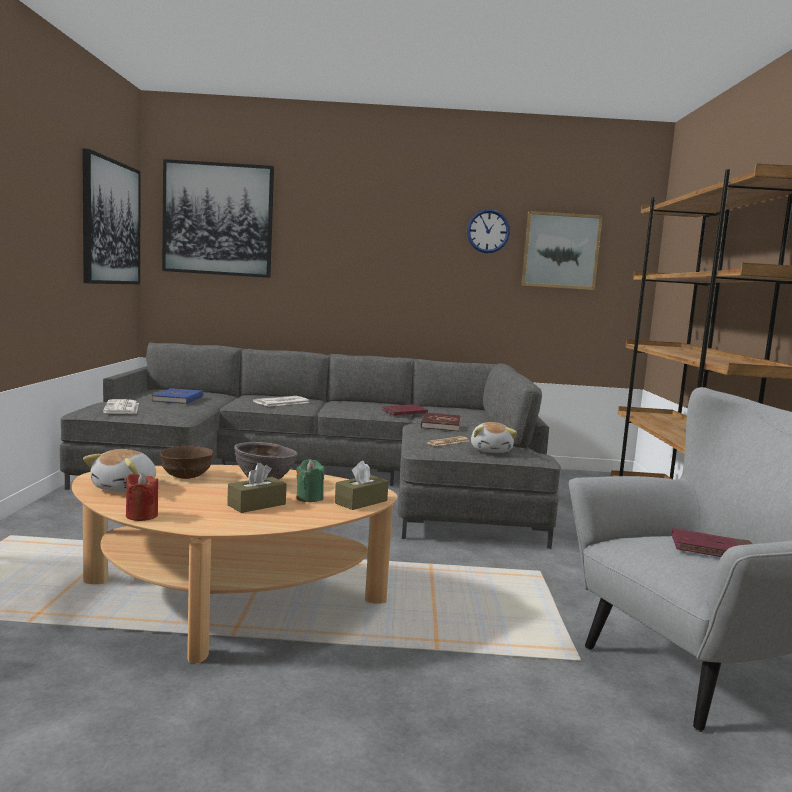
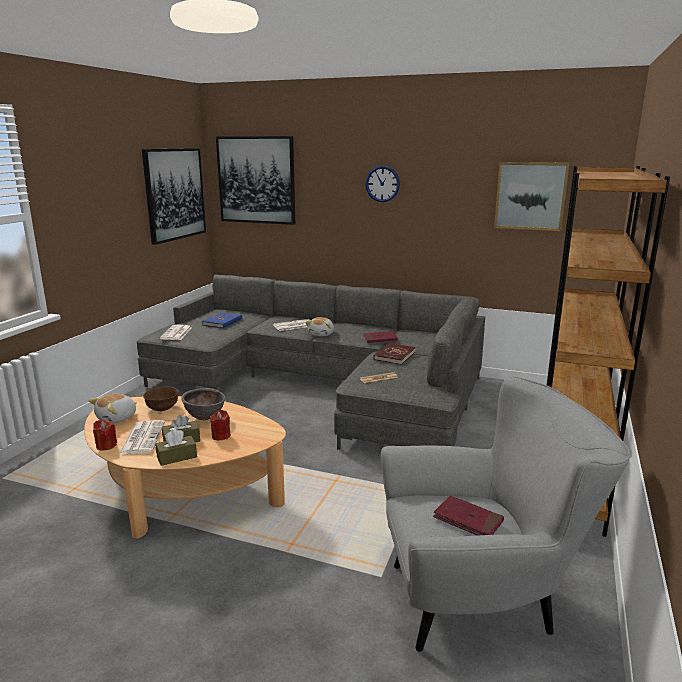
camera: 20 degrees right, 10 degrees up
green candle [296,459,324,502] -> red candle [210,410,231,440]
brown tissue box [335,461,389,510] -> brown tissue box moved to [155,429,197,466]
wall clock [467,209,510,253] -> wall clock moved to [365,166,400,202]
plush toy [471,422,517,453] -> plush toy moved to [306,317,334,336]
none -> newspaper [119,420,165,454]

